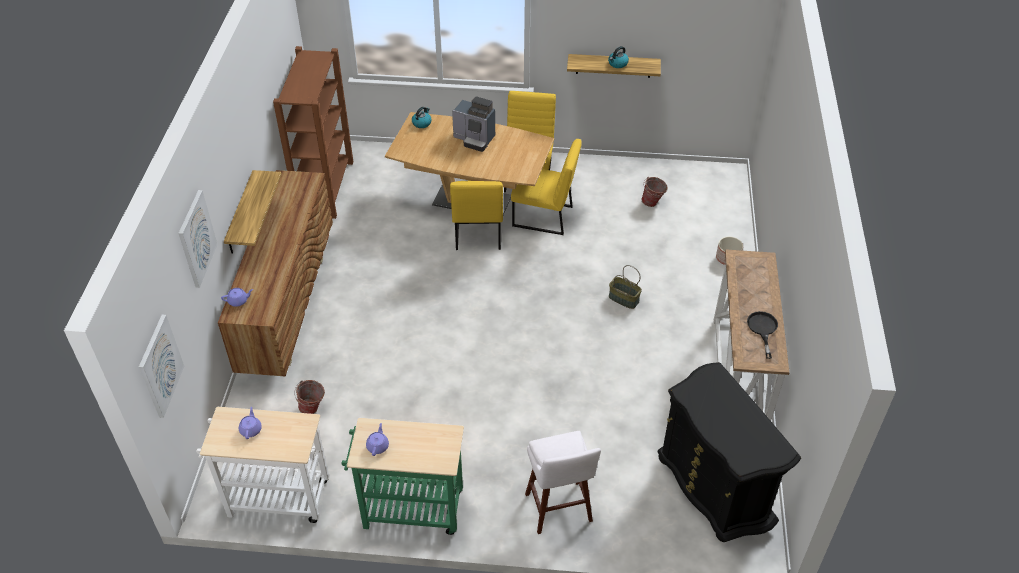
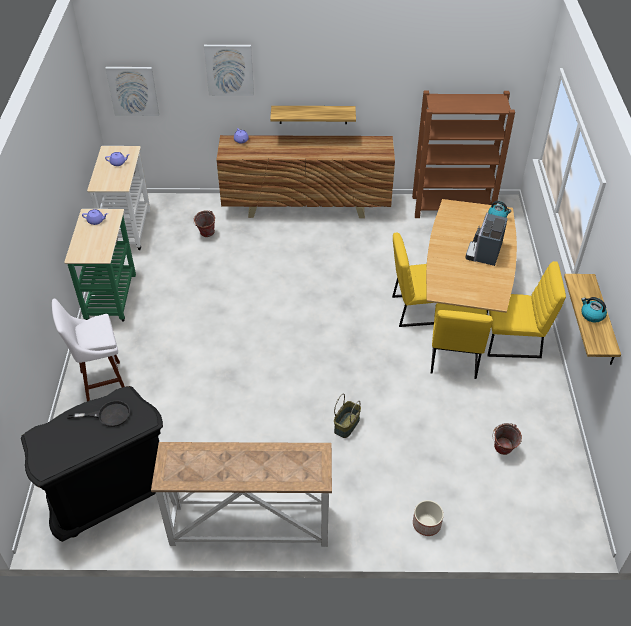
camera: 85 degrees right, 0 degrees up
black frying pan [747,311,778,359] -> black frying pan moved to [67,400,130,427]

